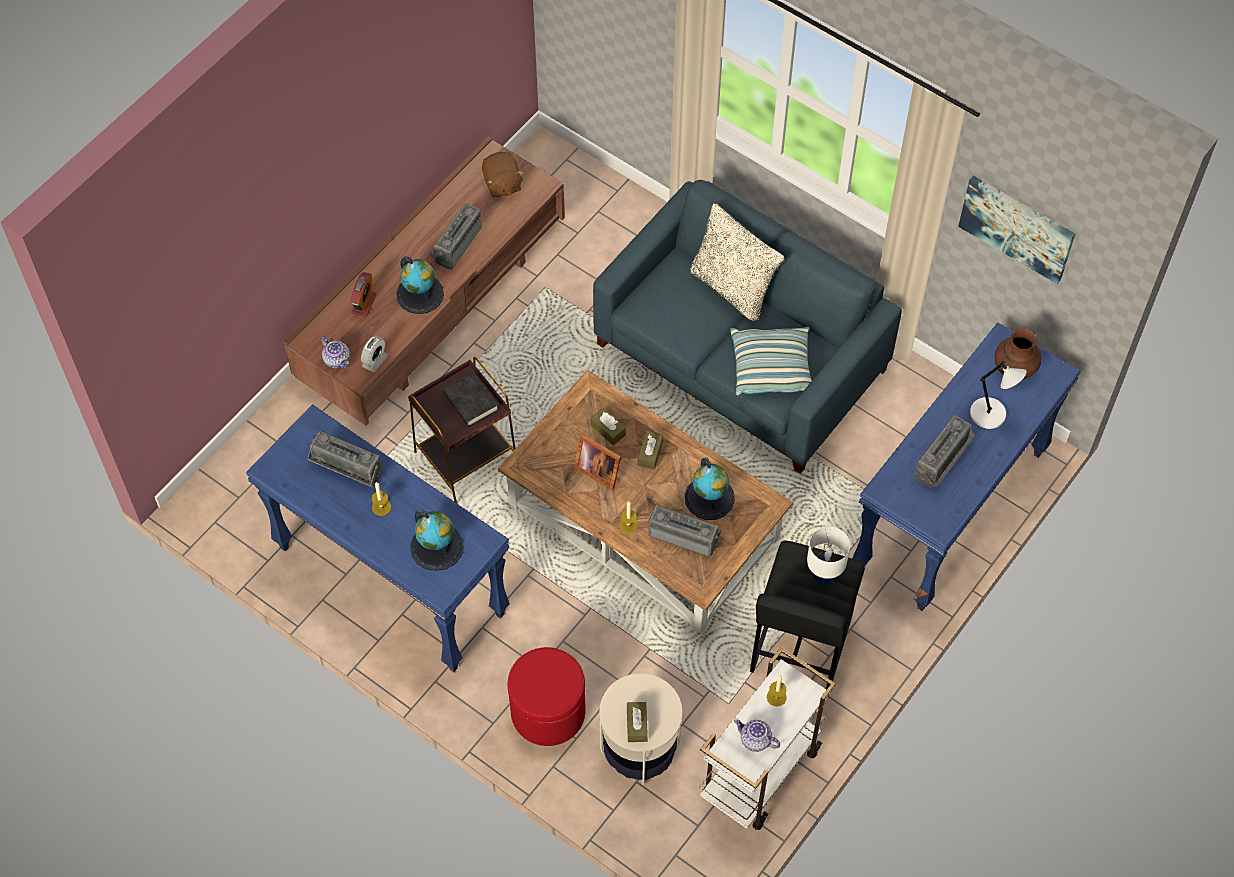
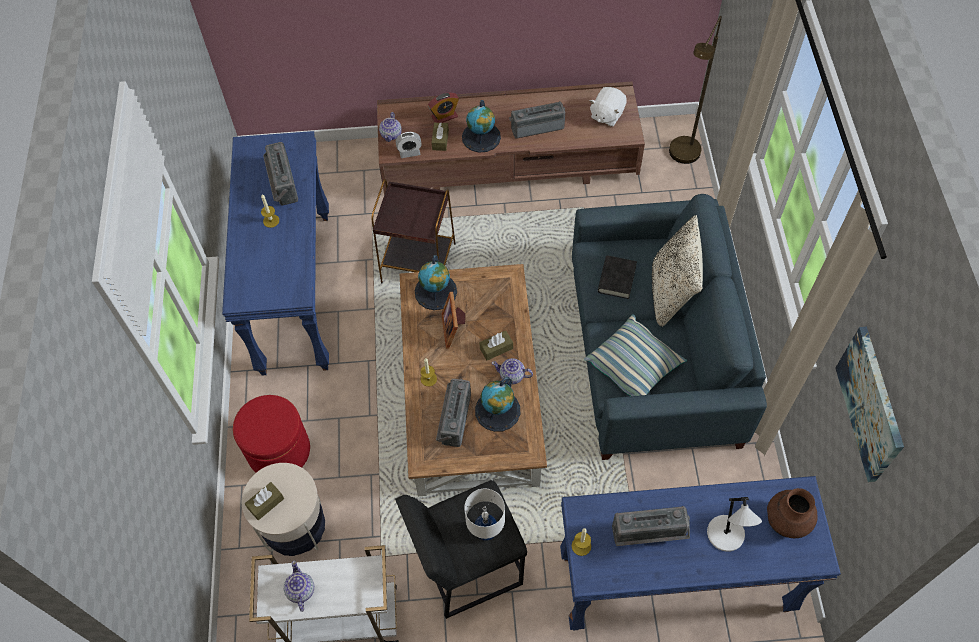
camera: 50 degrees right, 0 degrees up
globe [410,509,464,571] -> globe moved to [415,255,457,310]
black book [443,372,498,427] -> black book moved to [598,256,637,299]
brown plush toy [482,152,524,198] -> white plush toy [590,87,626,127]
brown tissue box [590,408,626,445] -> brown tissue box moved to [431,122,449,151]
radio [649,505,721,557] -> radio turned 150 degrees counterclockwise [436,379,471,447]
candle [767,675,787,707] -> candle moved to [572,528,591,556]
none -> teapot [492,358,533,384]
none -> brown floor lamp [669,16,722,164]

